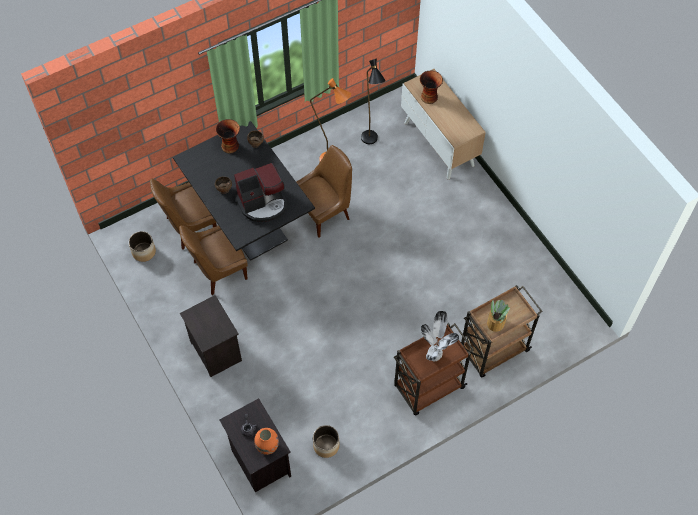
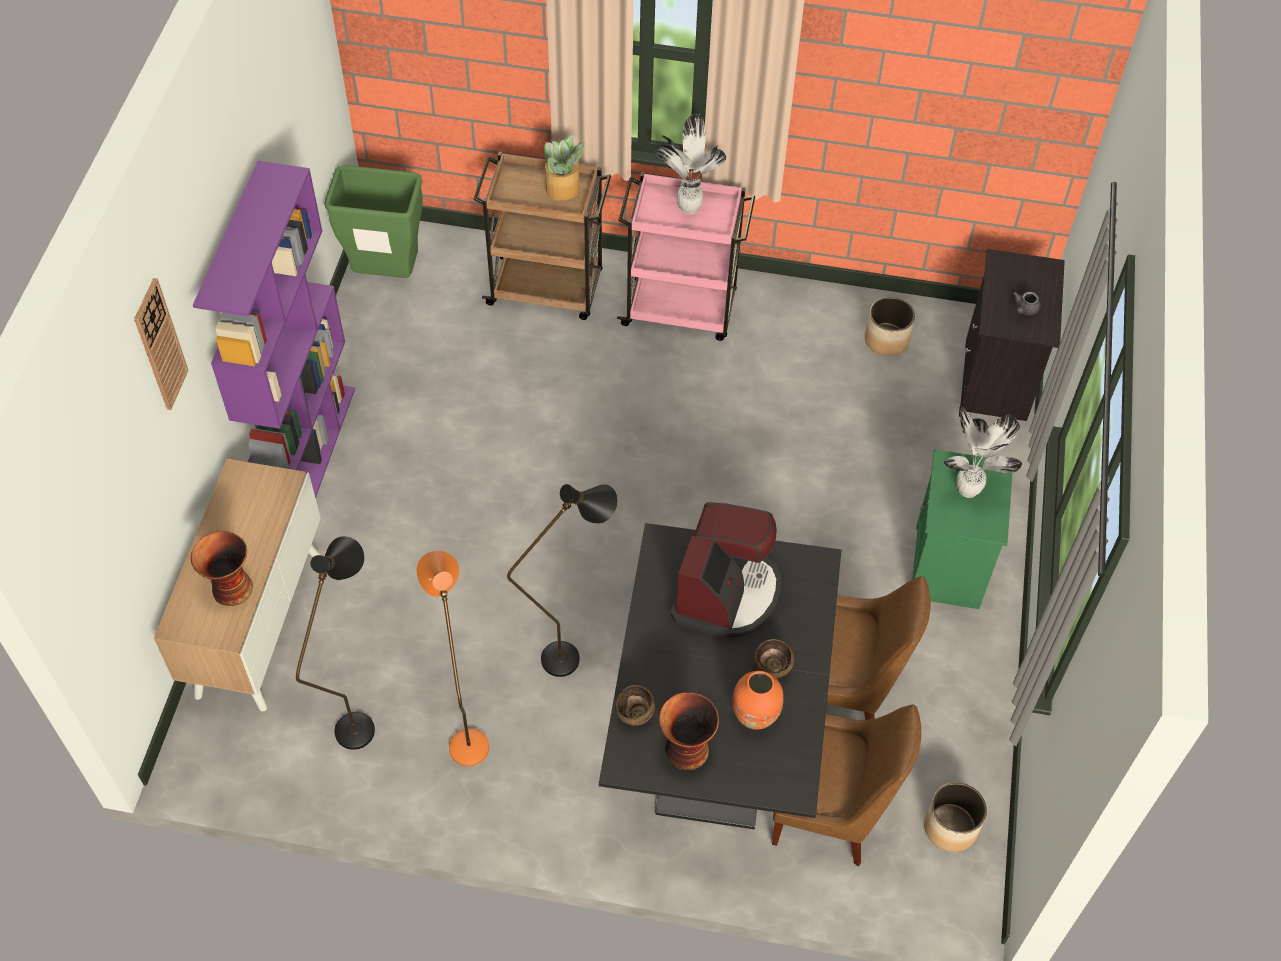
camera: 140 degrees left, 5 degrees down
black nightstand [180,295,242,377] -> green nightstand [912,449,1012,609]
coffee machine [234,163,287,222] -> coffee machine turned 90 degrees clockwise [670,502,781,638]
orange vase [254,428,279,455] -> orange vase moved to [732,671,784,730]
brown chair [296,145,352,238] -> black floor lamp [507,484,618,677]
brown cart [394,323,474,415] -> pink cart [617,172,755,341]
none -> wall clock [134,278,188,410]
none -> purple bookcase [193,161,355,498]
none -> green trash can [324,165,423,278]
none -> potted plant [944,406,1022,498]

